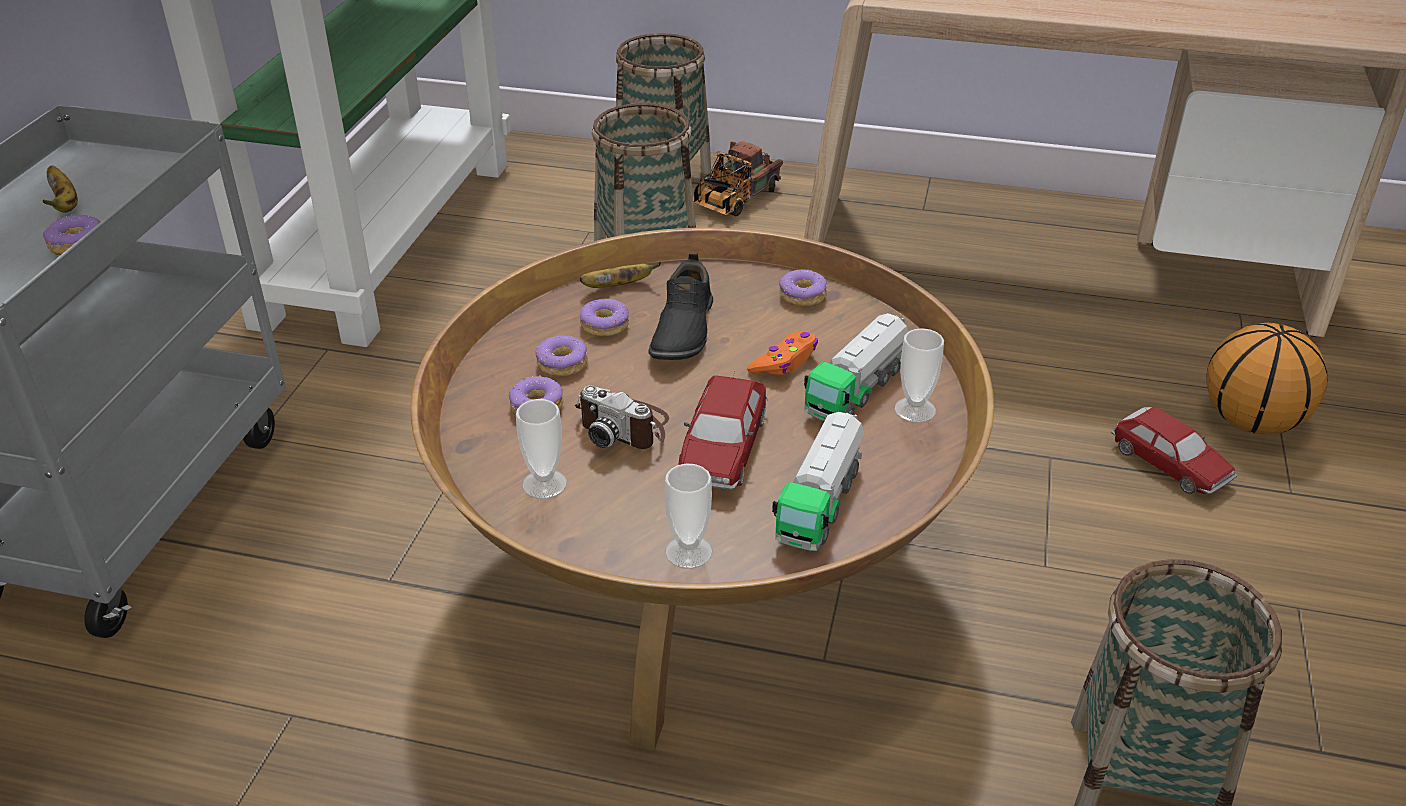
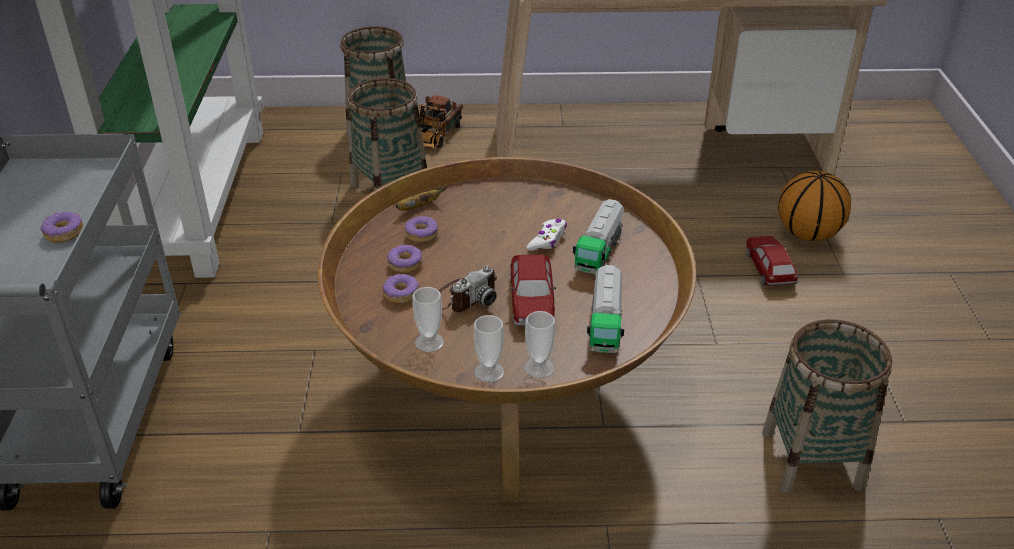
camera: 15 degrees left, 0 degrees up
banana [43,165,78,213] -> none
camera [575,385,669,449] -> camera turned 60 degrees counterclockwise [438,266,497,312]
black shoe [648,252,713,360] -> none
orange game controller [747,332,818,375] -> white game controller [526,219,567,251]
donut [779,269,828,306] -> none
cup [894,328,944,423] -> cup moved to [474,315,504,382]
toy car [1111,407,1237,494] -> toy car turned 135 degrees counterclockwise [745,236,799,286]

